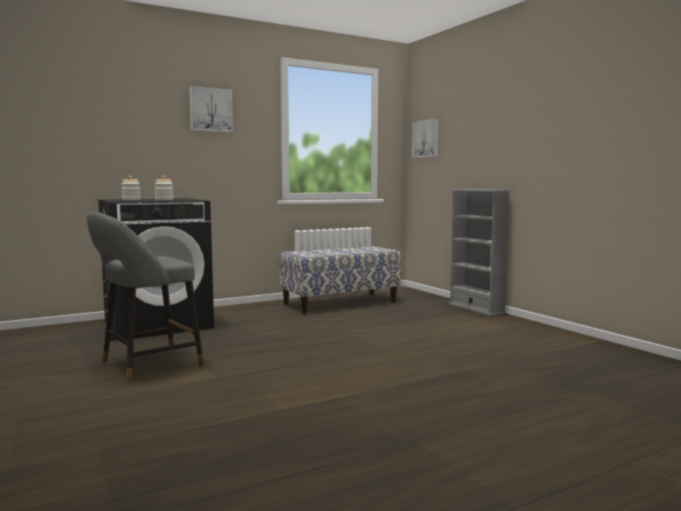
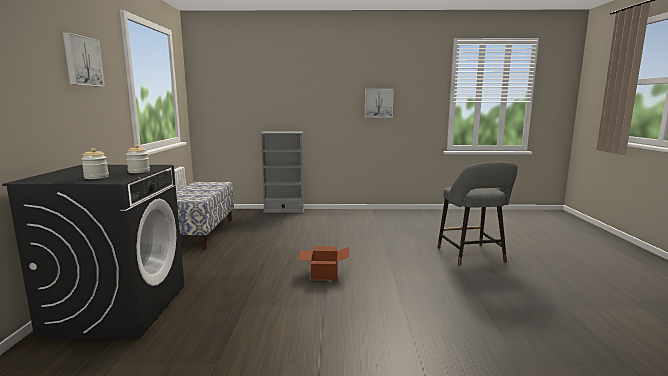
camera: 60 degrees left, 5 degrees up
grey stool [87,212,204,383] -> grey stool moved to [437,162,518,267]
picture [412,118,439,158] -> picture moved to [365,89,394,117]
none -> cardboard box [298,246,349,280]

